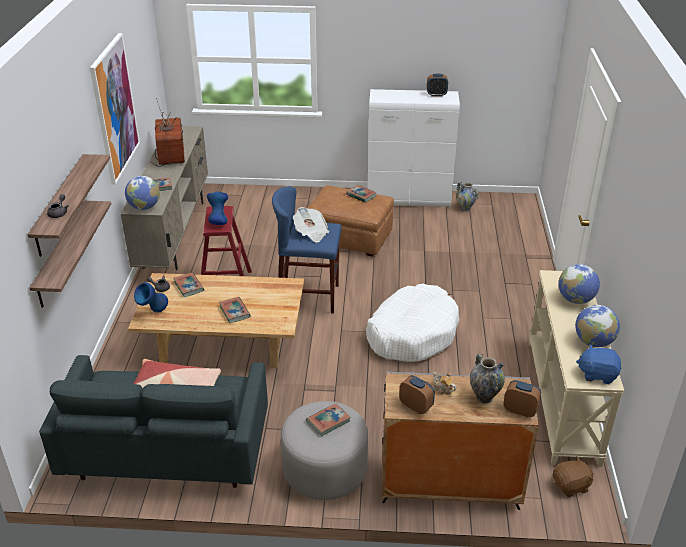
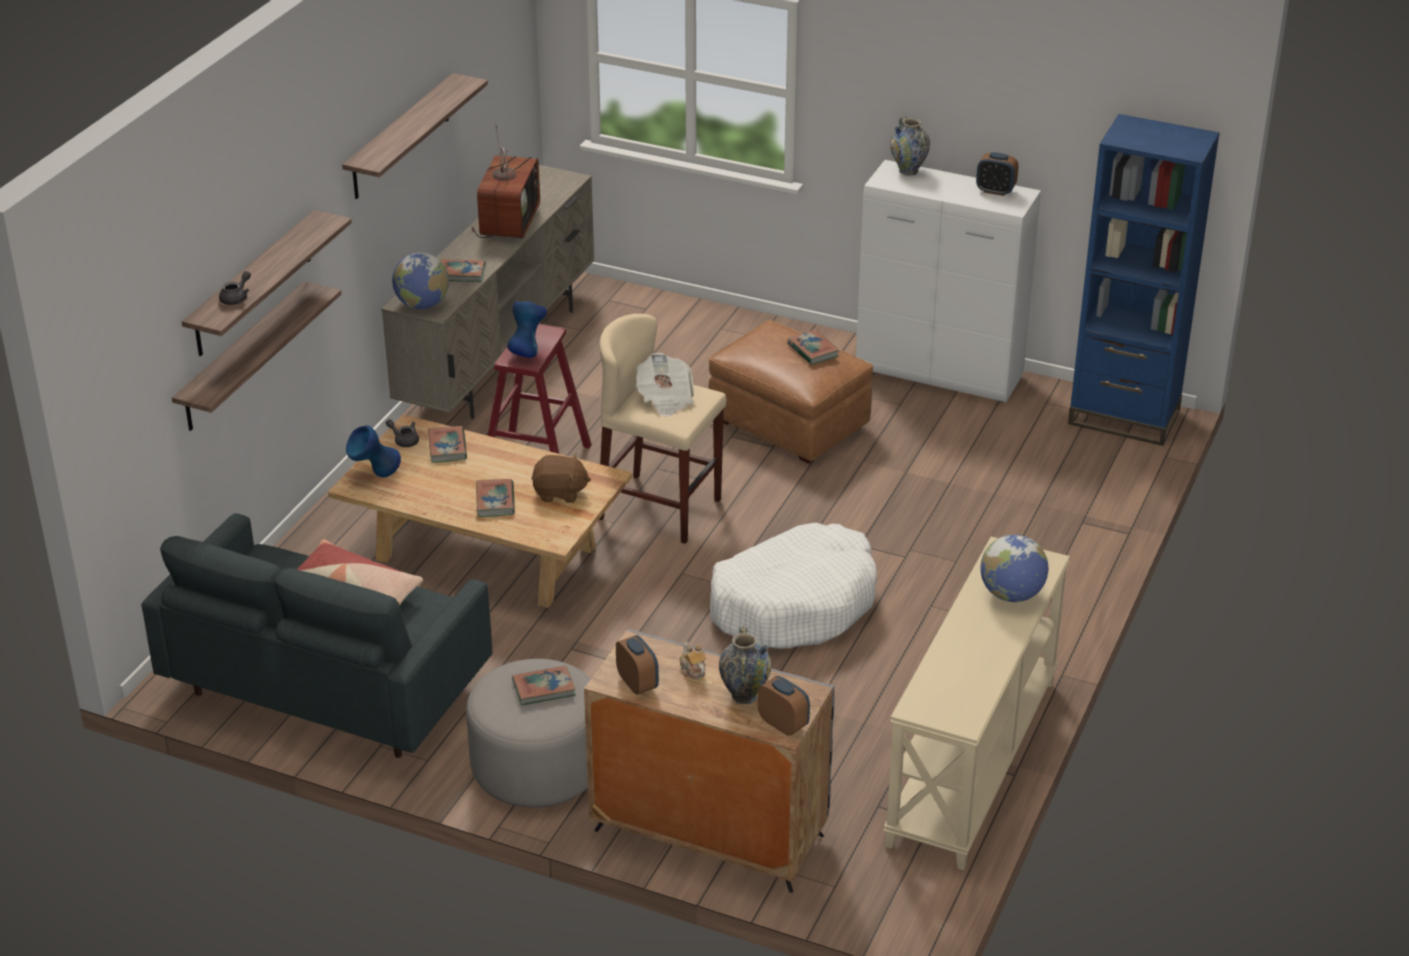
camera: 20 degrees right, 0 degrees up
picture [90,33,140,185] -> shelf [342,73,488,199]
blue stool [272,186,341,313] -> beige stool [599,314,726,544]
vase [456,182,479,211] -> vase moved to [890,116,930,176]
brown plush toy [553,456,593,497] -> brown plush toy moved to [531,453,591,503]
globe [575,305,620,347] -> none
blue plush toy [576,344,621,384] -> none
none -> blue bookcase [1068,114,1220,446]

